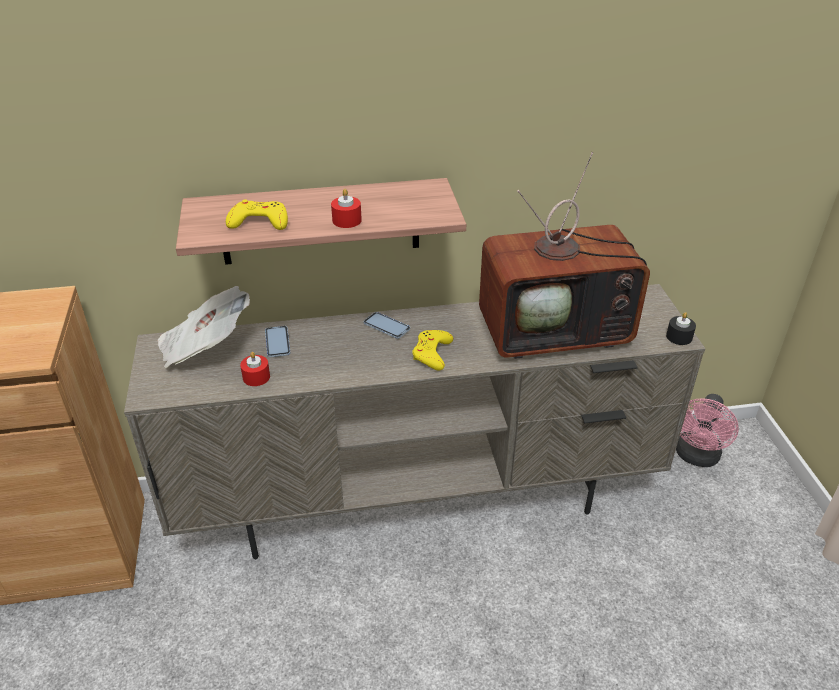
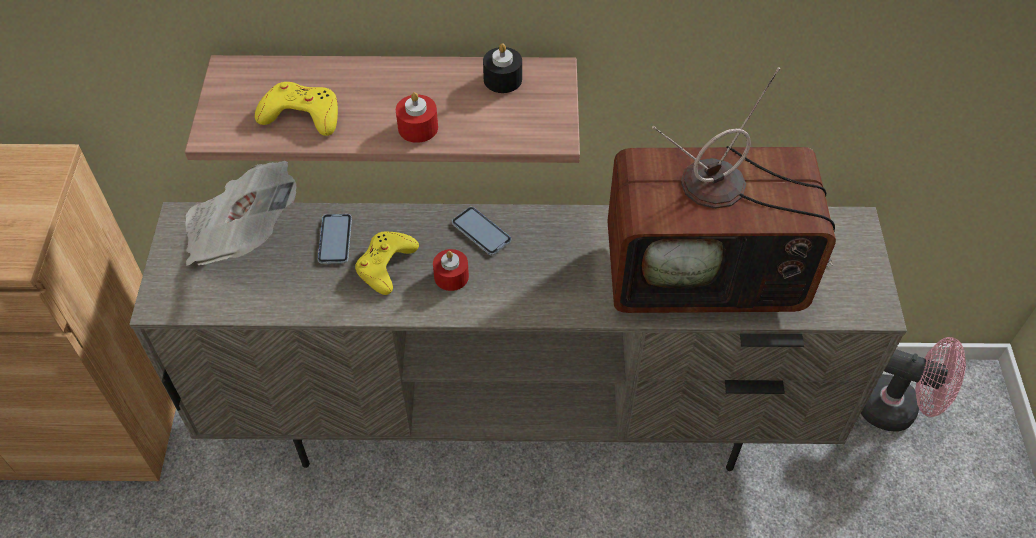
camera: 10 degrees right, 15 degrees up
red candle [240,352,270,386] -> red candle moved to [433,249,469,291]
yellow game controller [412,330,453,371] -> yellow game controller moved to [355,231,419,295]
black candle [666,312,696,345] -> black candle moved to [483,43,522,93]
pink fan [676,394,739,467] -> pink fan turned 105 degrees counterclockwise [861,337,966,431]

